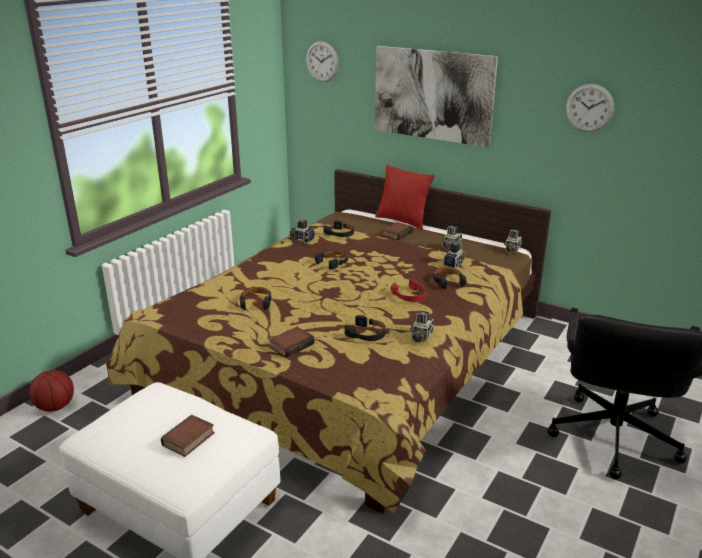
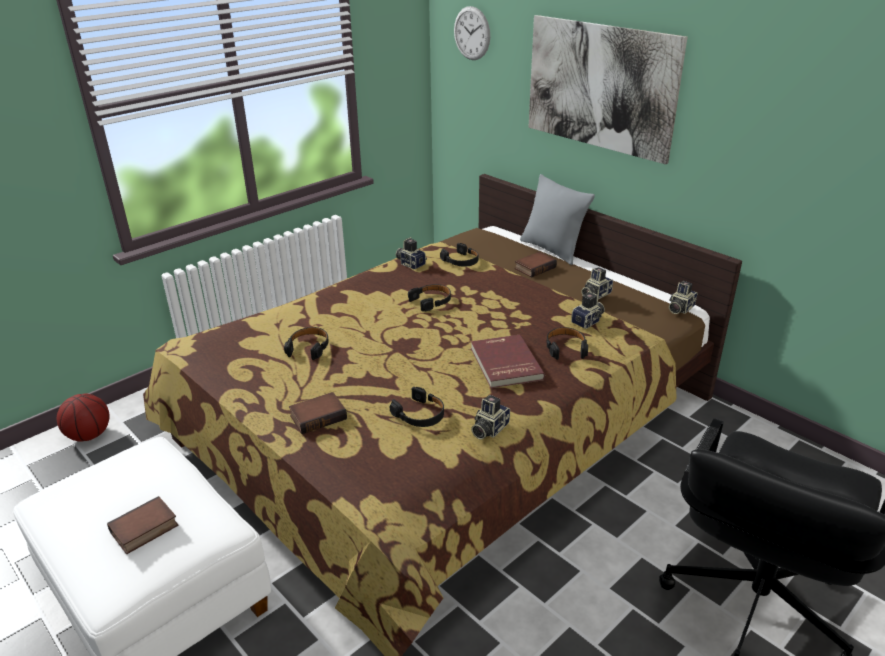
camera: 15 degrees right, 5 degrees up
red pillow [375,165,435,230] -> grey pillow [520,174,595,265]
red headphones [391,278,427,302] -> red book [471,335,545,388]
wall clock [566,84,614,132] -> none

